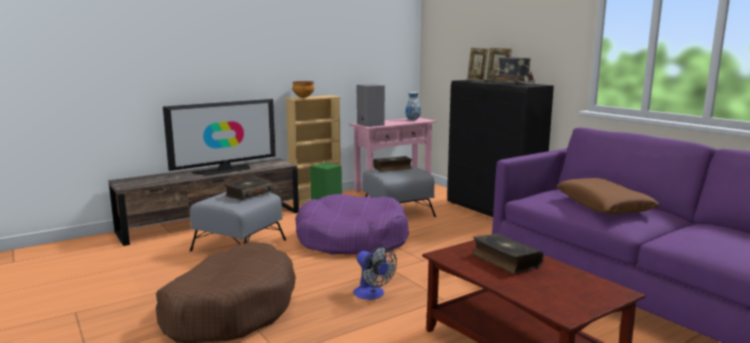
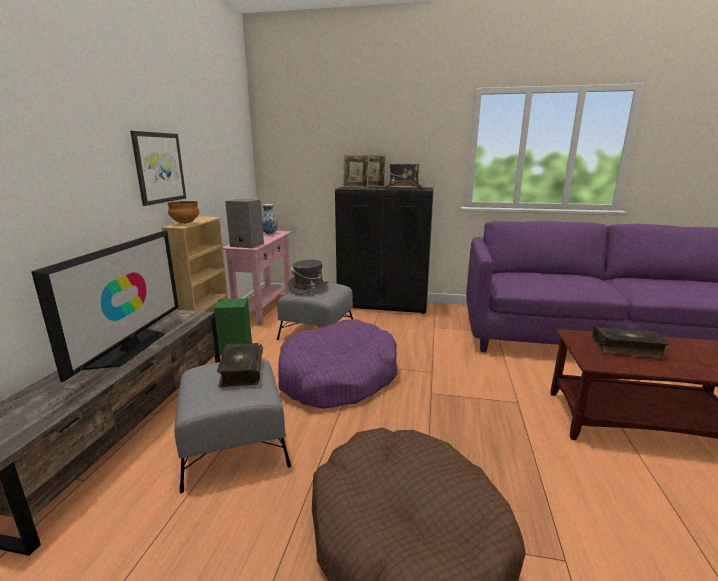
camera: 45 degrees left, 5 degrees up
fan [354,246,397,300] -> none
book [373,156,412,172] -> grey hat [288,260,328,295]
brown pillow [557,178,659,214] -> none
none -> picture [130,131,186,206]

